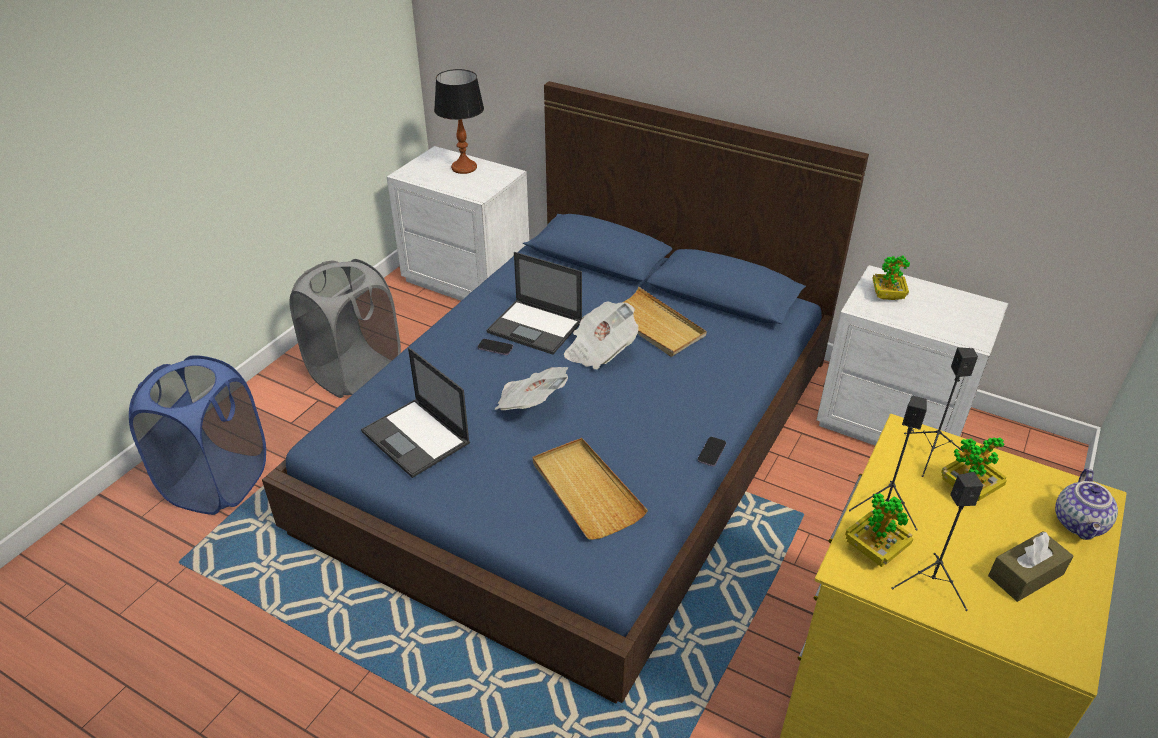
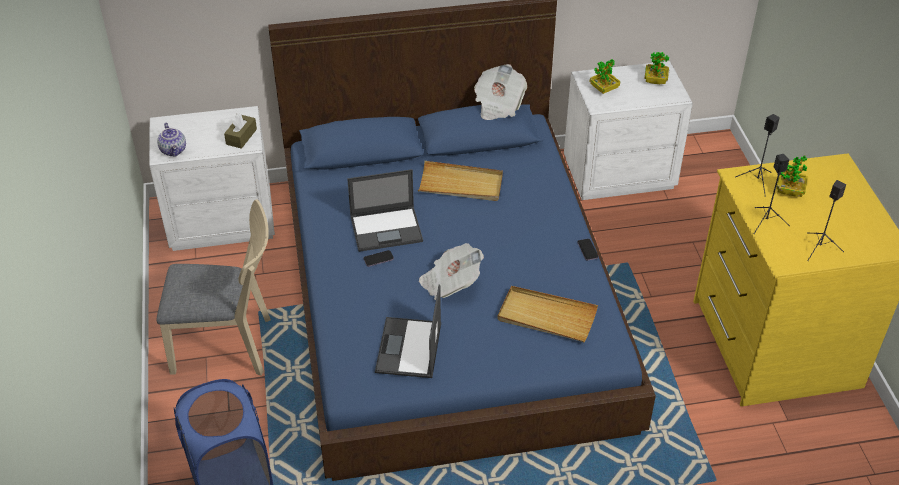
camera: 40 degrees left, 5 degrees up
grey laundry basket [290,259,401,398] -> beige chair [157,200,271,376]
laptop [361,348,470,478] -> laptop turned 90 degrees clockwise [375,284,441,378]
table lamp [434,69,484,174] -> none
newspaper [564,301,639,370] -> newspaper moved to [474,64,527,120]
potted plant [845,493,913,567] -> potted plant moved to [644,52,669,84]
brown tissue box [988,531,1074,602] -> brown tissue box moved to [224,113,257,149]
teapot [1055,469,1118,540] -> teapot moved to [157,123,186,157]

